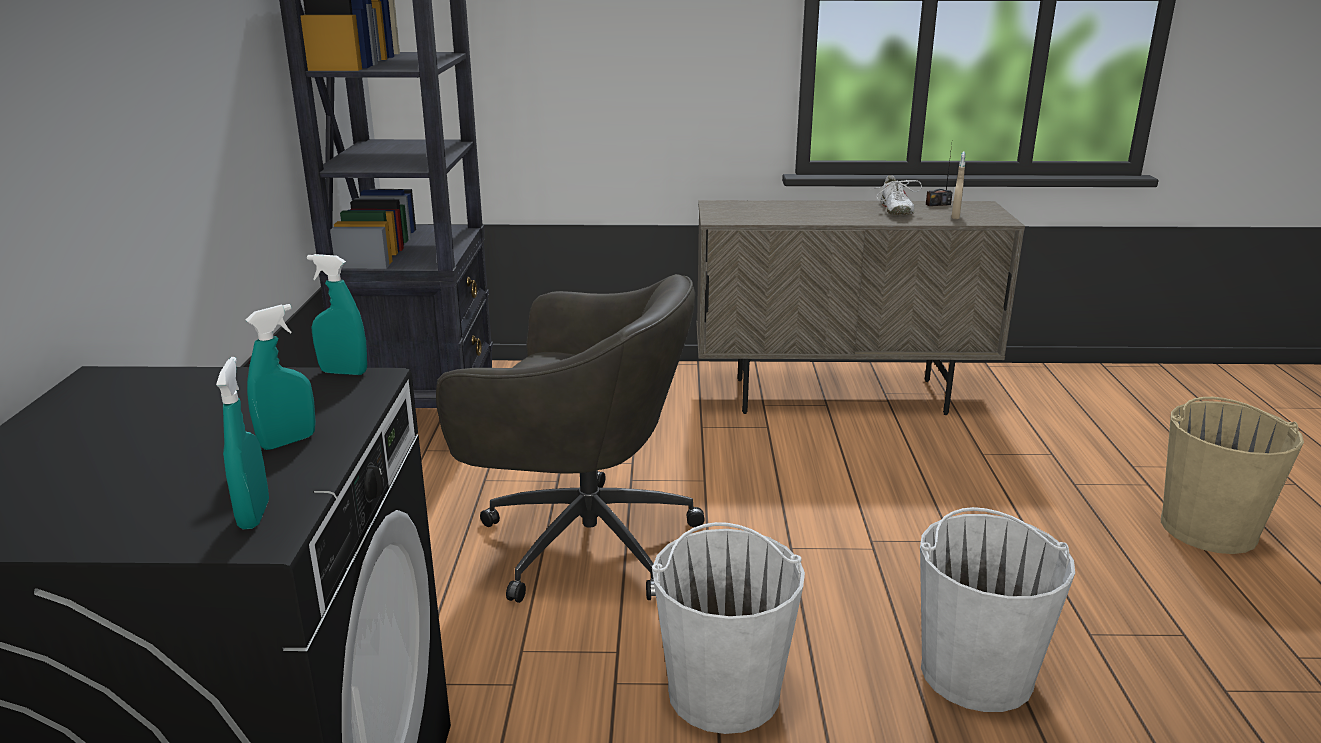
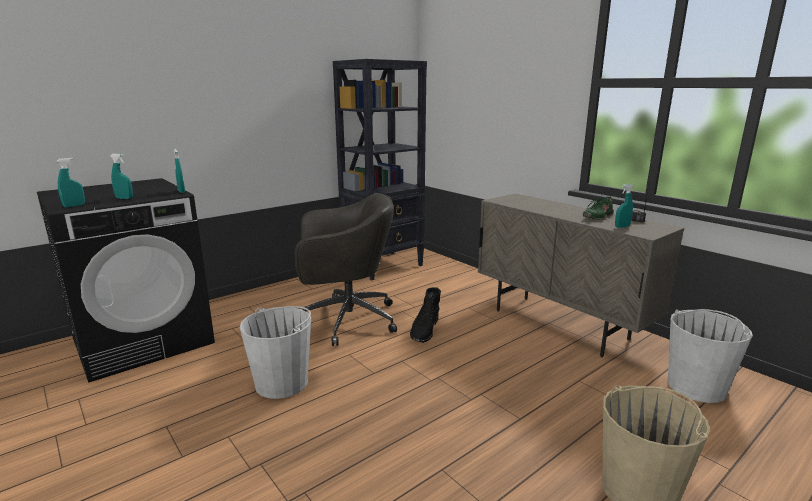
camera: 50 degrees right, 5 degrees down
grey office chair [436,274,705,603] -> grey office chair turned 75 degrees counterclockwise [295,193,397,346]
white shoe [870,175,922,215] -> green shoe [582,196,616,220]
white bucket [920,507,1075,712] -> white bucket moved to [667,309,753,403]
beige spray bottle [951,152,966,219] -> turquoise spray bottle [615,184,634,228]
none -> black boot [410,287,441,343]

